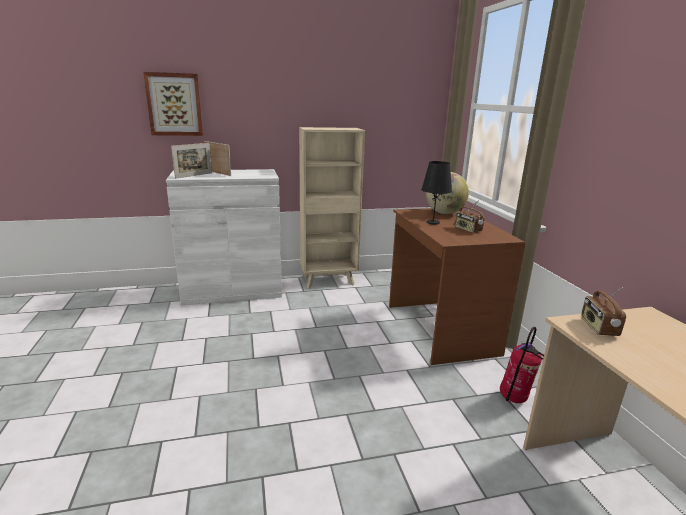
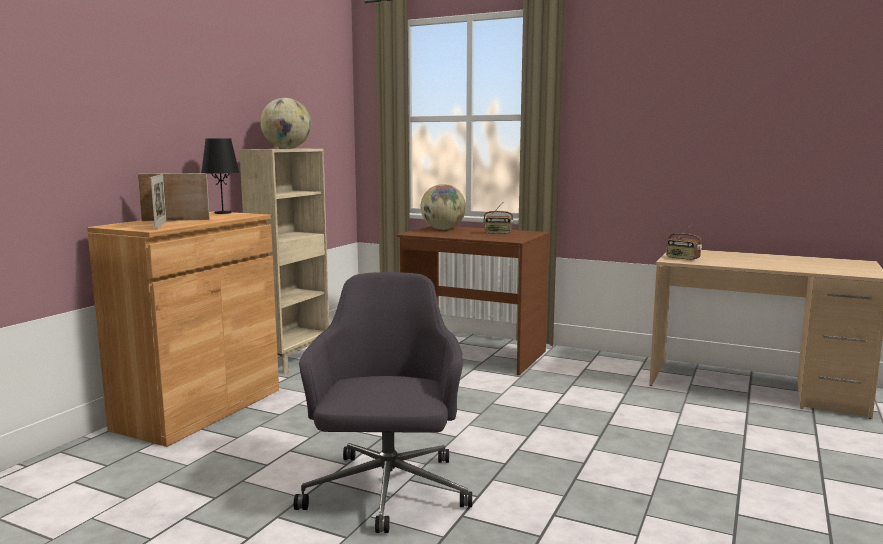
camera: 50 degrees left, 10 degrees down
picture [143,72,203,136] -> none
white cabinet [166,169,282,305] -> brown cabinet [87,211,279,447]
black table lamp [421,161,452,225] -> black table lamp moved to [201,138,239,214]
fire extinguisher [500,327,544,403] -> none
none -> globe [260,98,311,149]
none -> grey office chair [294,272,472,533]

